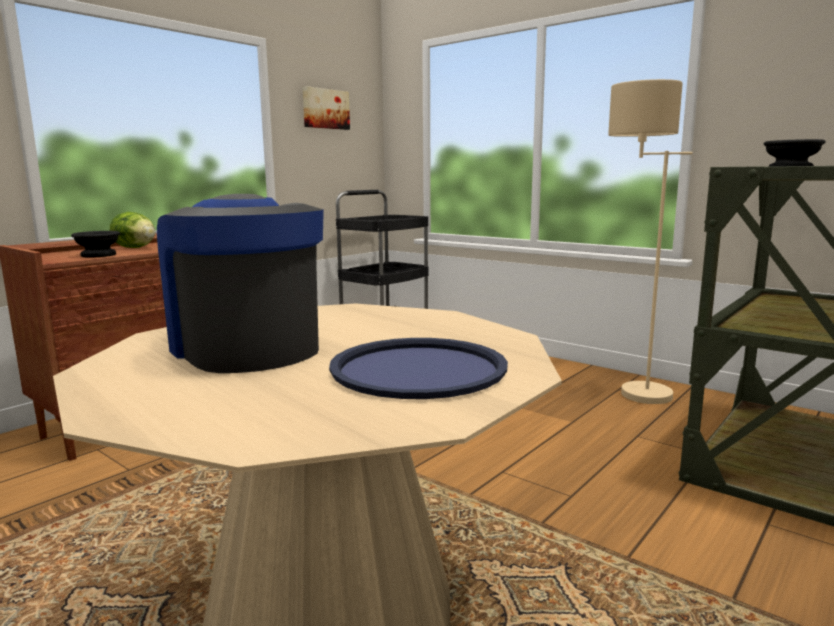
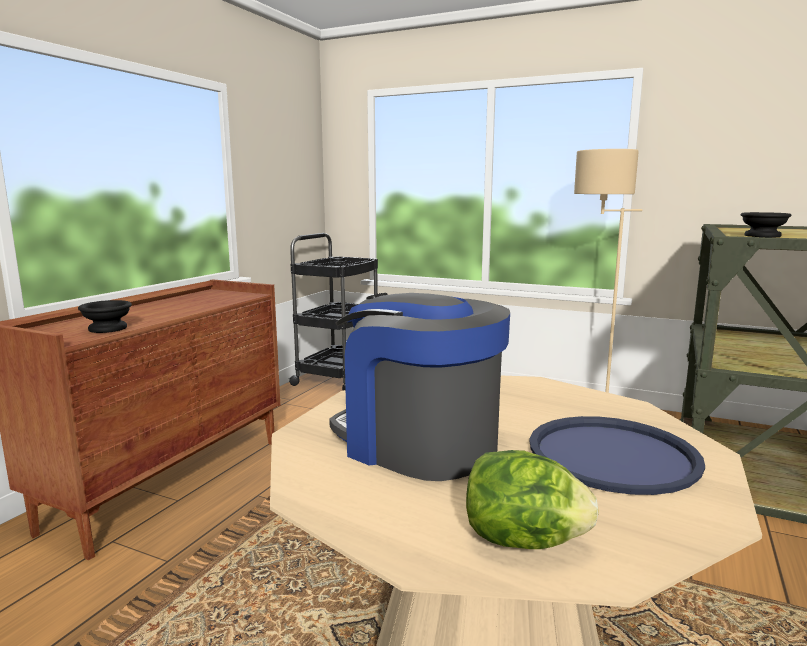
camera: 15 degrees left, 0 degrees up
lettuce [110,212,155,248] -> lettuce moved to [466,450,599,549]
picture [303,86,350,130] -> none

